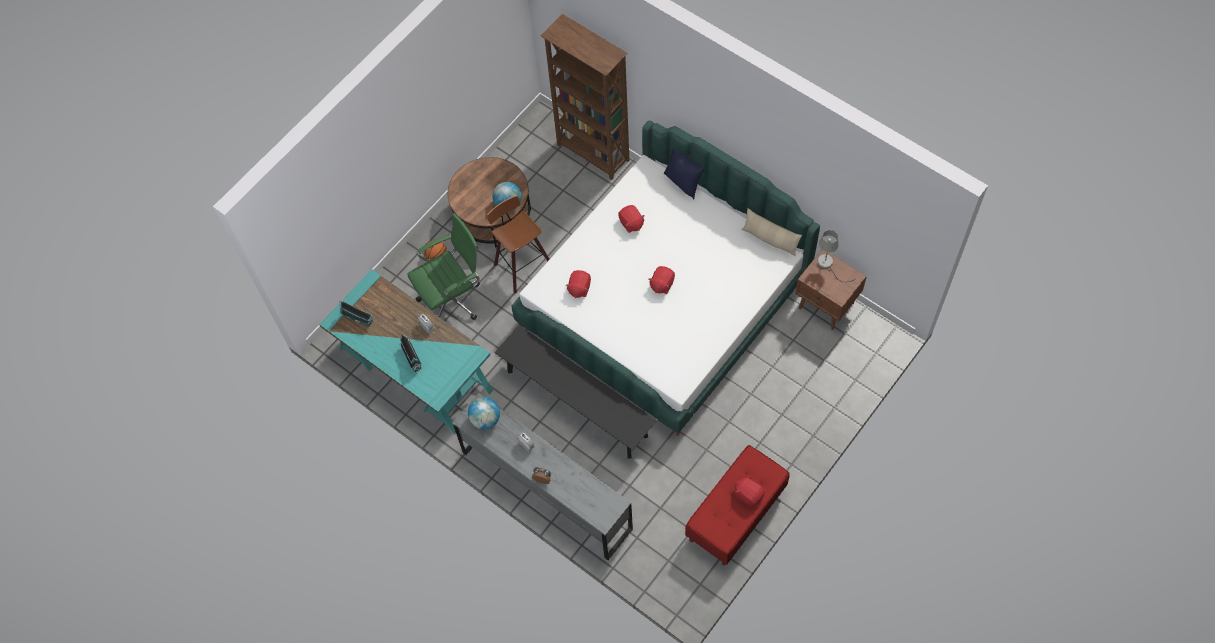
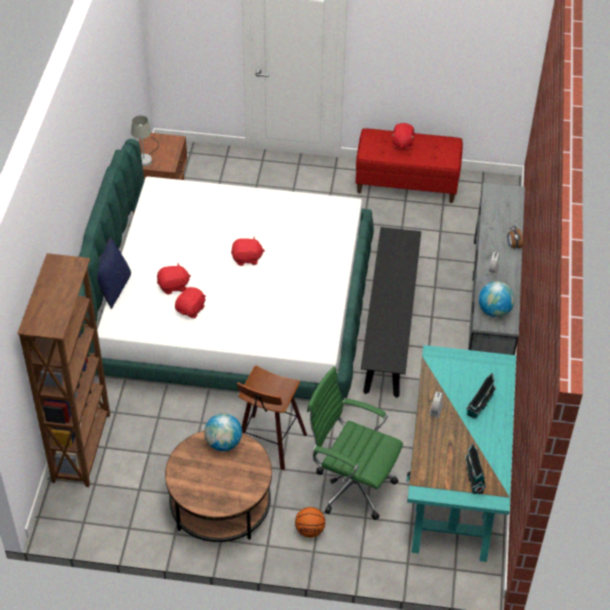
camera: 125 degrees left, 15 degrees down
red plush toy [566,270,591,298] -> red plush toy moved to [157,262,191,295]
beige pillow [741,208,802,256] -> none

